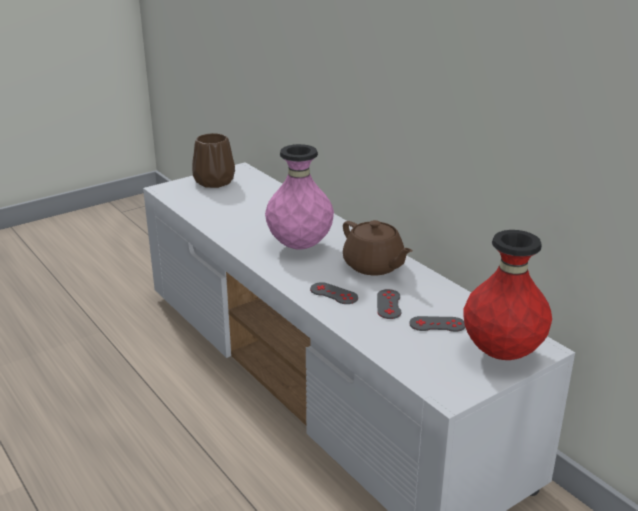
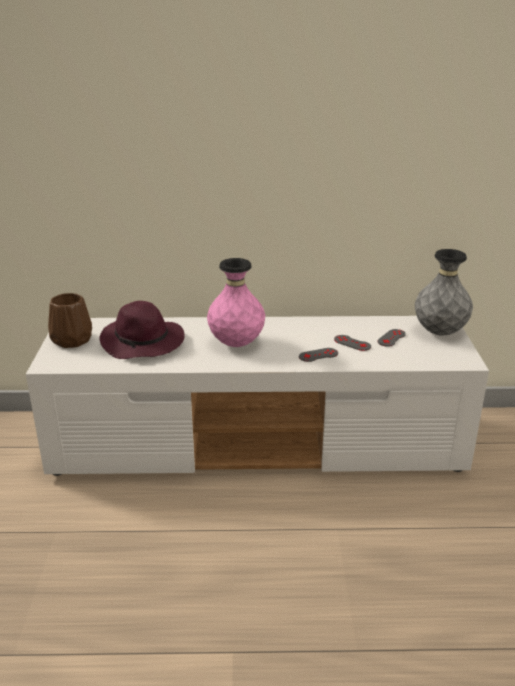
camera: 55 degrees left, 0 degrees up
brown teapot [343,220,413,275] -> none
red vase [464,230,552,360] -> grey vase [415,249,473,336]
none -> purple hat [99,301,184,359]

